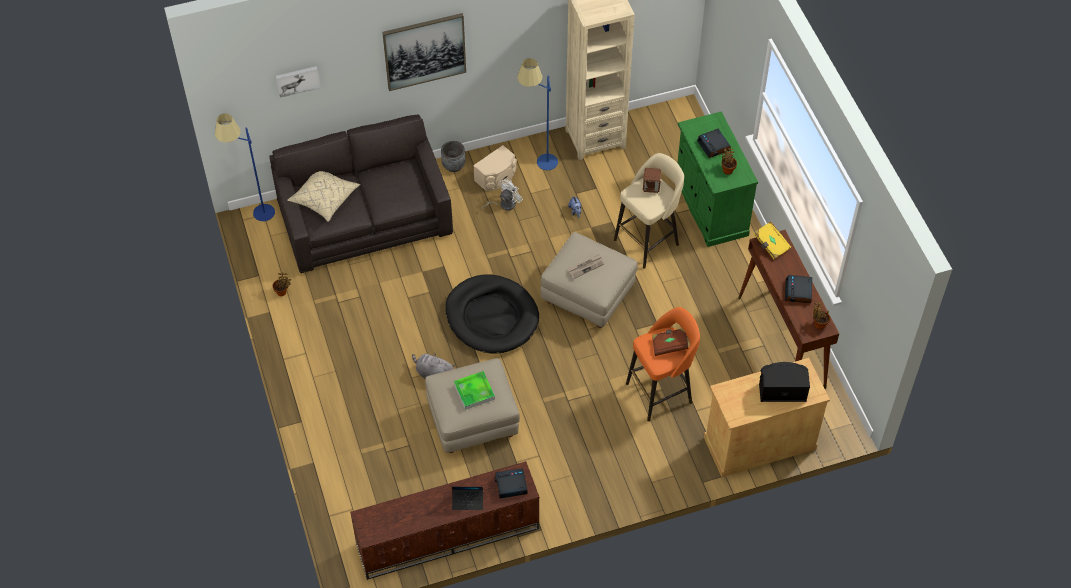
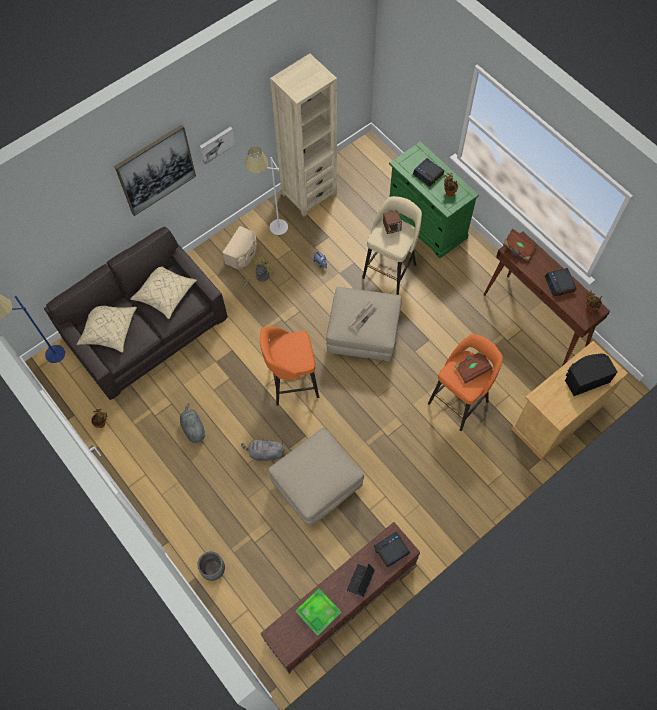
camera: 20 degrees left, 10 degrees up
picture [276,66,320,98] -> picture moved to [200,127,235,165]
grey planter [441,141,465,172] -> grey planter moved to [197,551,225,581]
black dog bed [445,274,539,354] -> orange stool [260,326,319,406]
laptop [452,487,483,510] -> laptop turned 135 degrees clockwise [347,564,375,597]
tray [454,371,495,410] -> tray moved to [296,588,341,636]
white fan [480,179,523,211] -> yellow fan [242,256,275,288]
blue floor lamp [517,58,558,170] -> white floor lamp [245,147,288,235]
yellow book [754,222,791,259] -> brown book [503,229,537,262]
none -> beige pillow [130,266,197,319]
none -> grey plush toy [180,403,205,443]

